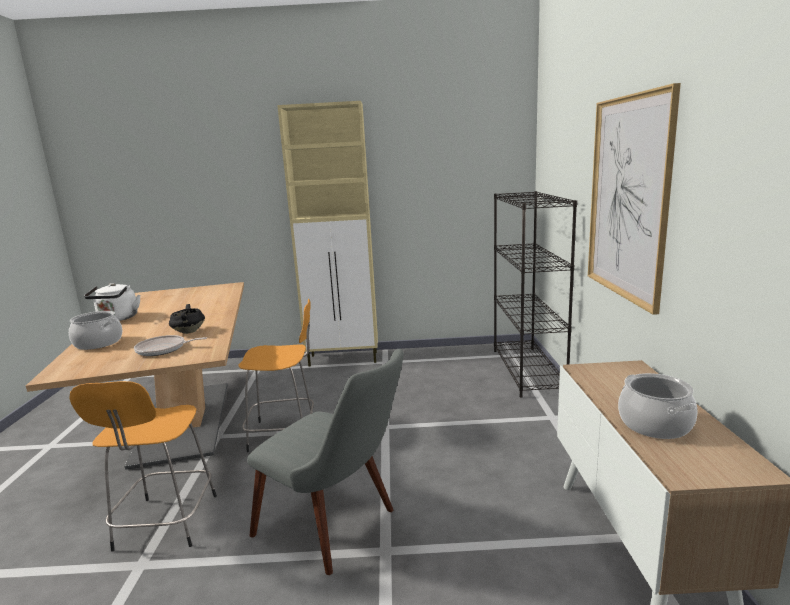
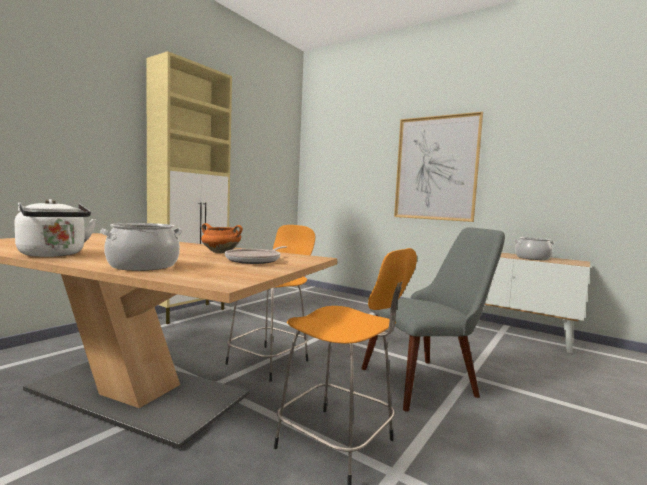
camera: 55 degrees left, 10 degrees down
black cooking pot [169,304,205,334] -> orange cooking pot [201,223,243,254]
black bookcase [494,191,577,398] -> none

